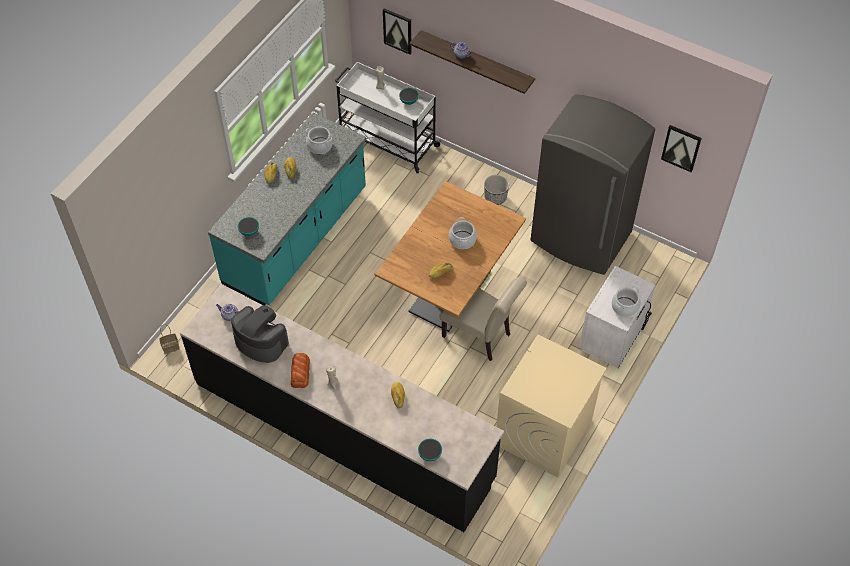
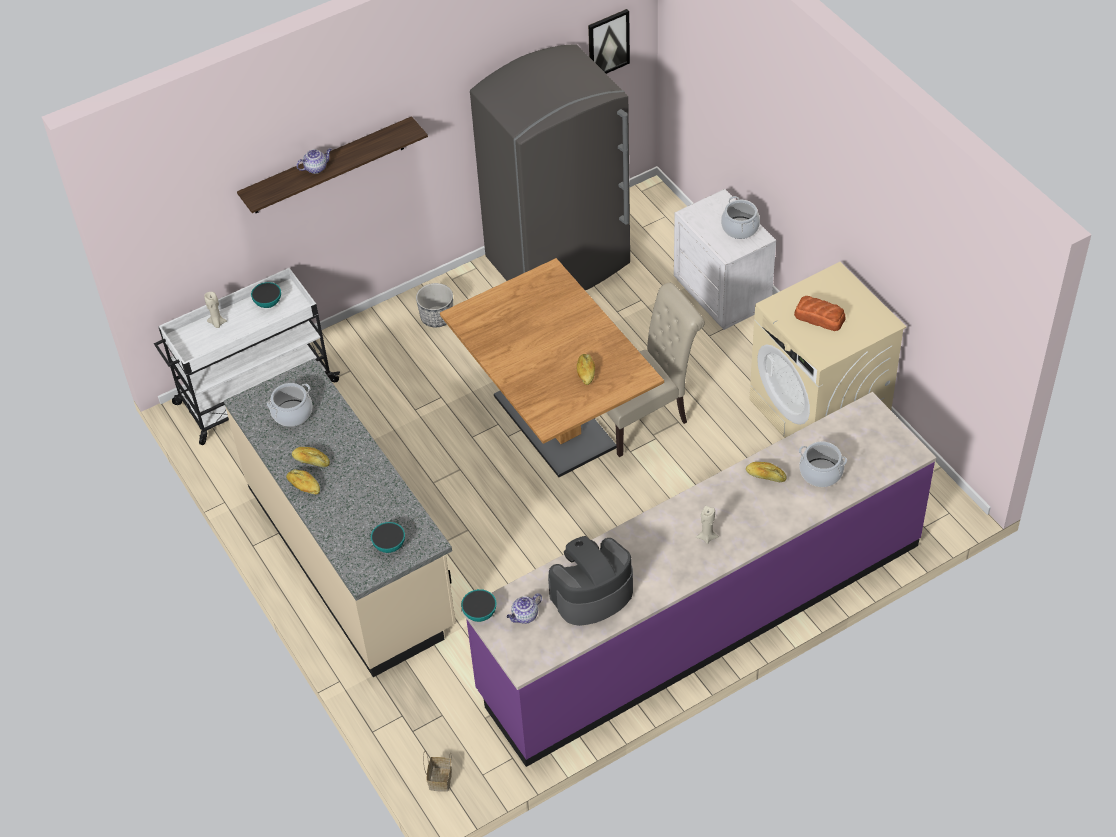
camera: 60 degrees left, 5 degrees down
black counter [180,284,504,532] -> purple counter [461,392,937,767]
turquoise counter [208,113,367,305] -> beige counter [224,358,456,677]
bread [291,353,310,388] -> bread moved to [794,296,845,331]
picture [383,8,412,55] -> none
bowl [418,439,442,462] -> bowl moved to [461,589,497,622]
cooking pot [449,217,477,249] -> cooking pot moved to [799,442,847,487]

